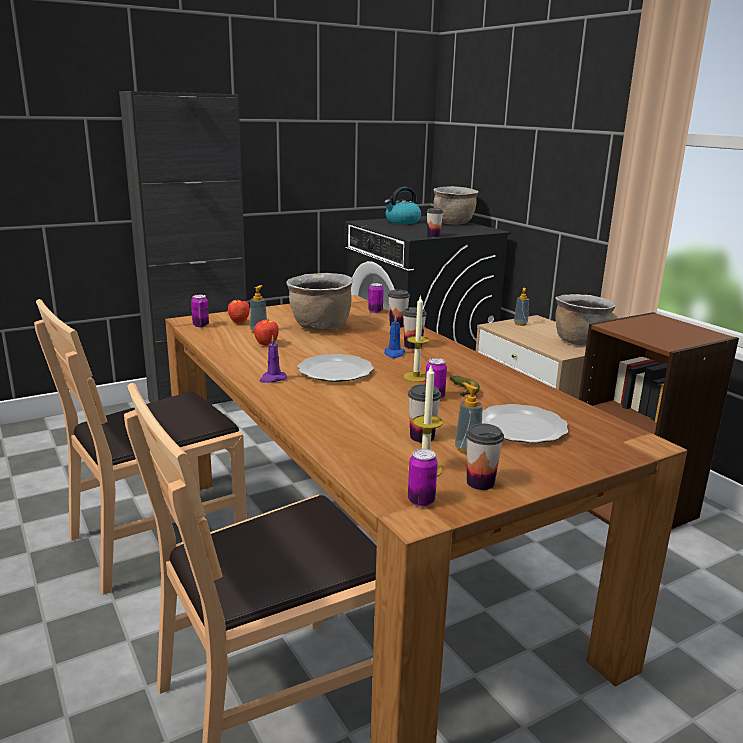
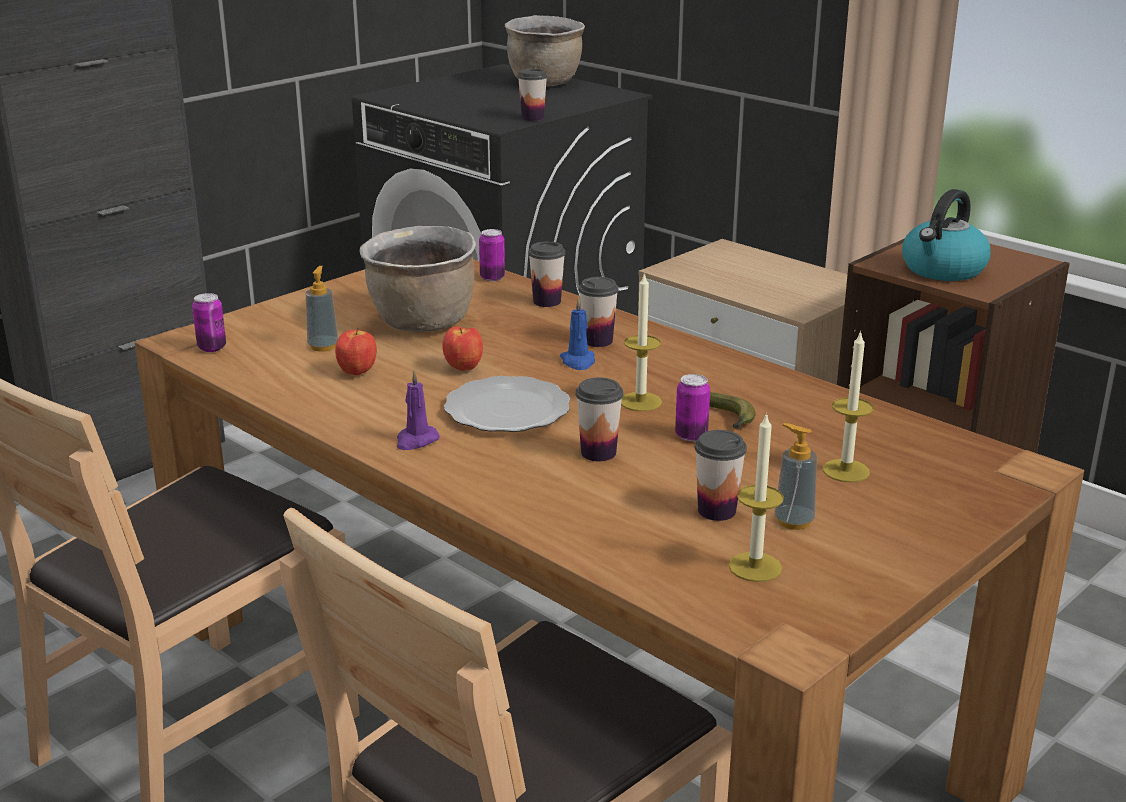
camera: 15 degrees left, 5 degrees up
apple [228,299,250,323] -> apple moved to [442,326,483,371]
kettle [384,187,421,224] -> kettle moved to [902,189,991,281]
can [408,449,438,507] -> none
cup [466,423,504,490] -> cup moved to [576,378,623,461]
plate [482,404,568,443] -> candle [823,330,873,482]
soap dispenser [514,288,529,326] -> none
brown cooking pot [555,294,616,346] -> none

